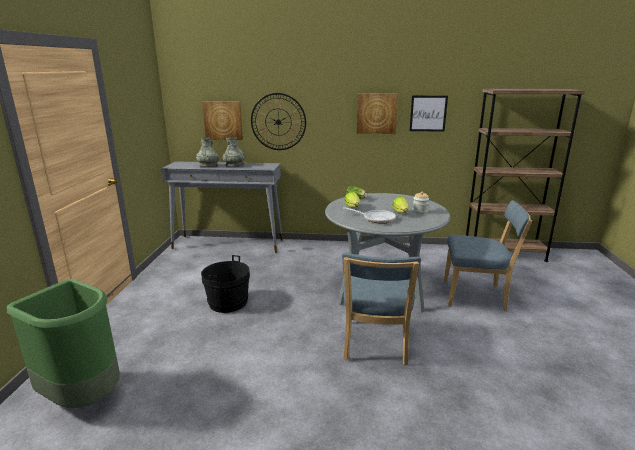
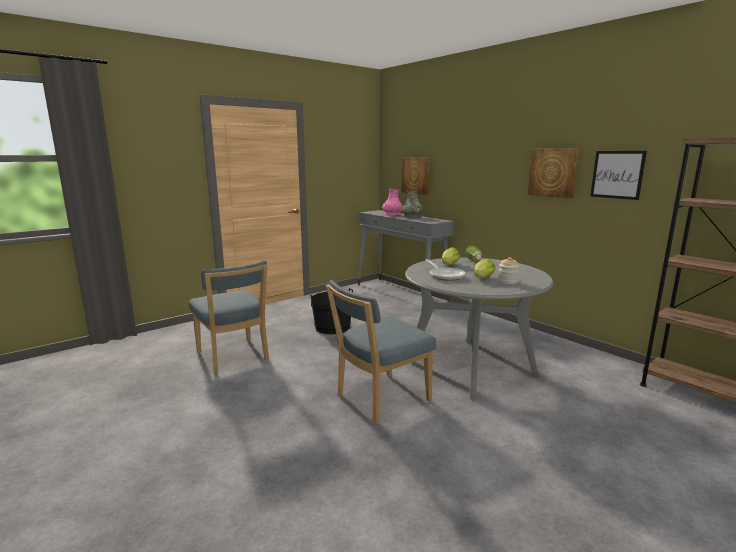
camera: 45 degrees right, 5 degrees down
green trash can [7,279,120,408] -> none
grey vase [196,137,219,167] -> pink vase [382,189,402,216]
wall clock [251,93,306,150] -> none
blue chair [444,200,532,311] -> blue chair moved to [189,261,269,374]

